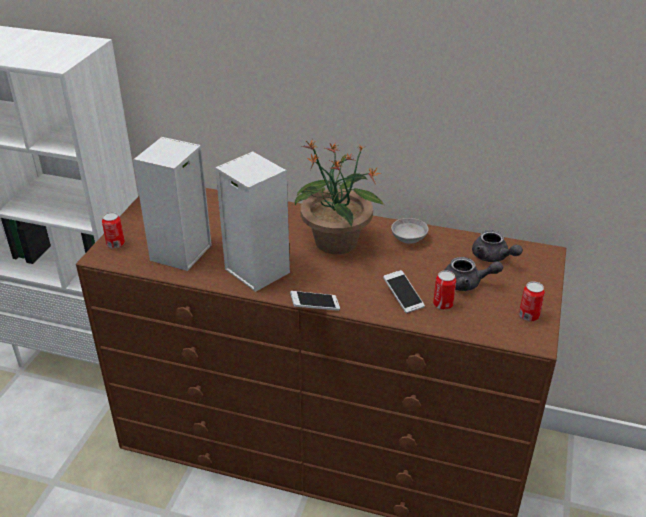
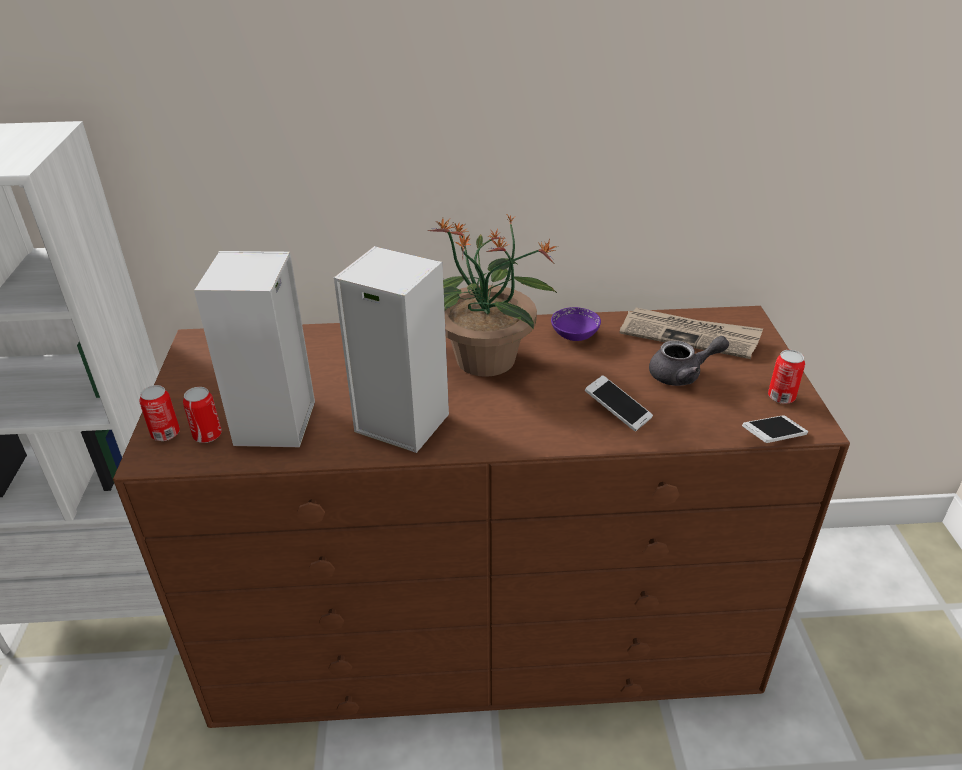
camera: 20 degrees left, 0 degrees up
phone [290,291,340,311] -> phone moved to [742,415,808,443]
grey bowl [391,218,429,244] -> purple bowl [551,307,601,341]
can [433,270,456,310] -> can moved to [183,387,222,443]
grey teapot [472,230,523,262] -> newspaper [620,308,763,359]

